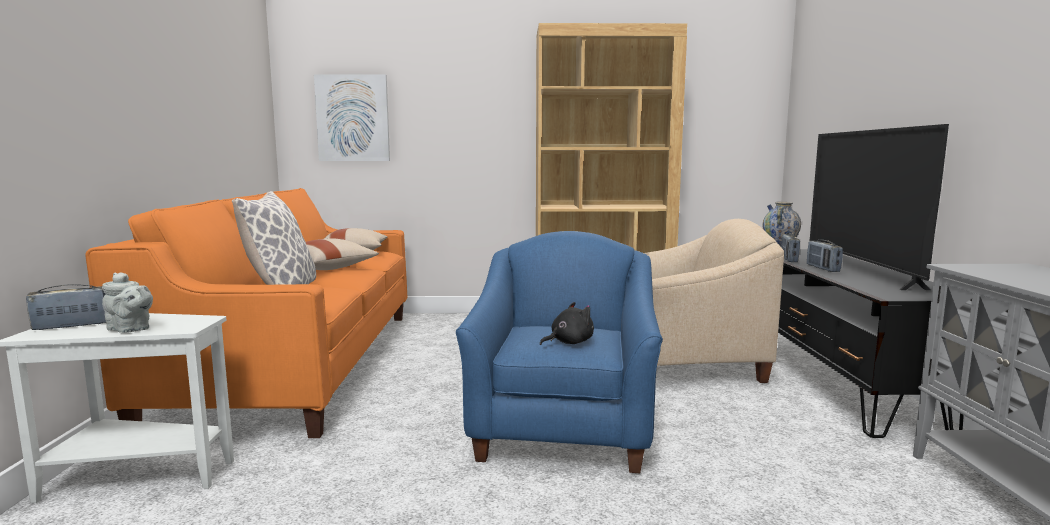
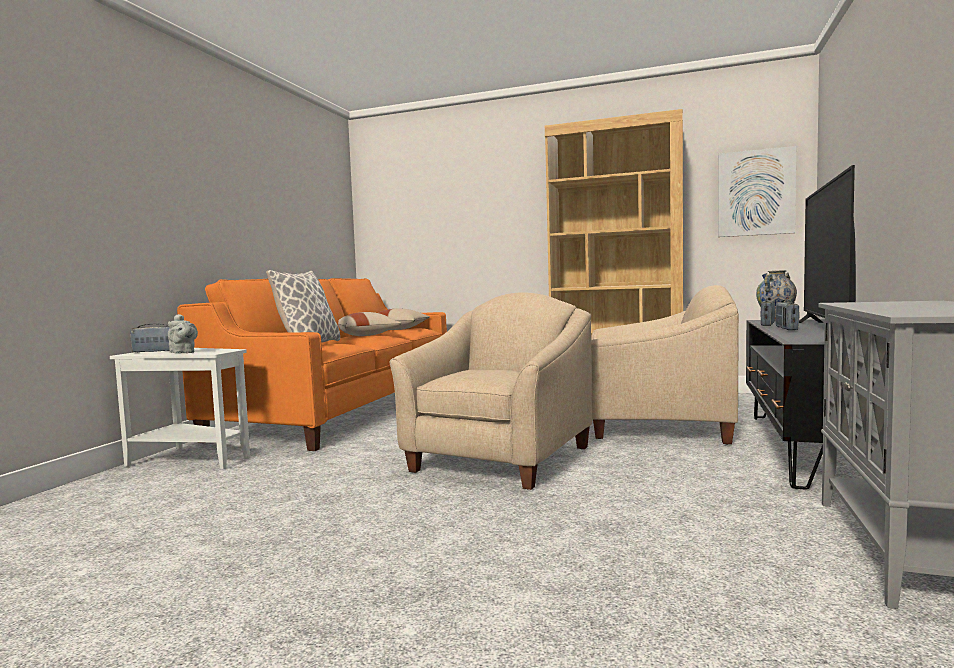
camera: 20 degrees right, 5 degrees down
picture [314,74,390,161] -> picture moved to [718,146,796,237]
blue armchair [456,231,663,473] -> beige armchair [390,292,592,490]
black plush toy [540,302,594,345] -> none

